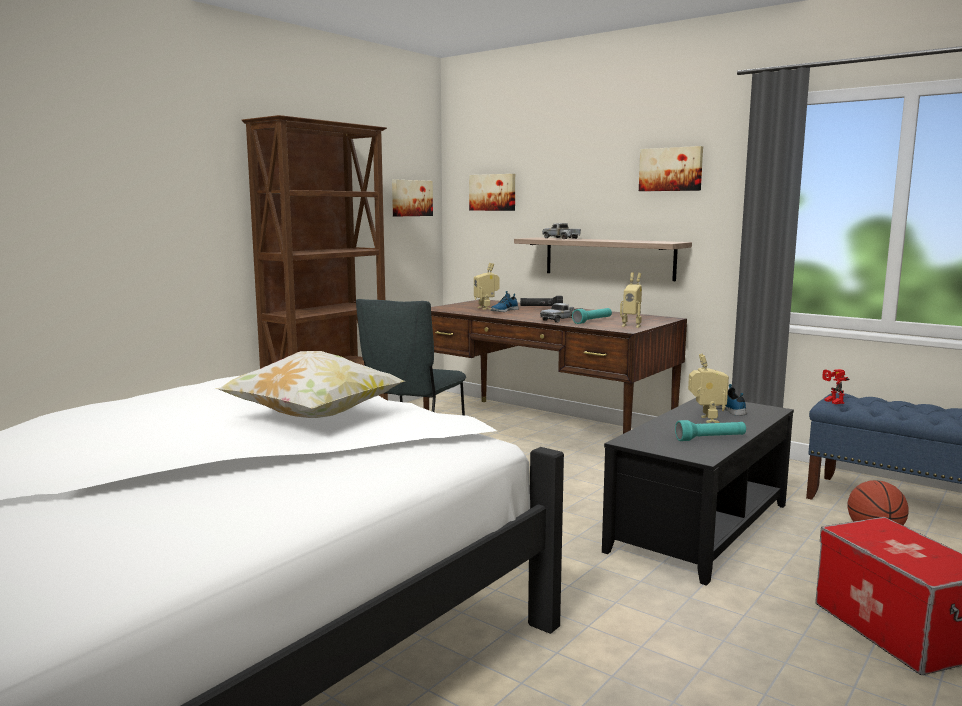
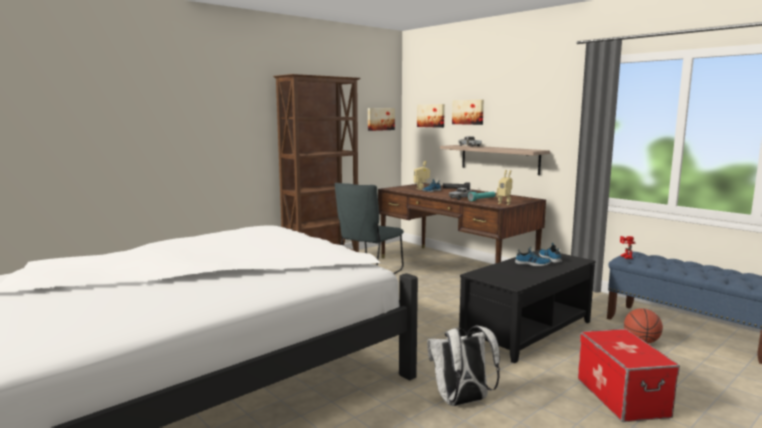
camera: 10 degrees right, 0 degrees up
pillow [216,351,405,418] -> none
picture [639,146,703,191] -> picture moved to [452,100,484,125]
turquoise flashlight [675,420,746,441] -> none
toy robot [688,354,729,423] -> shoe [515,249,551,266]
none -> white backpack [427,326,500,406]

